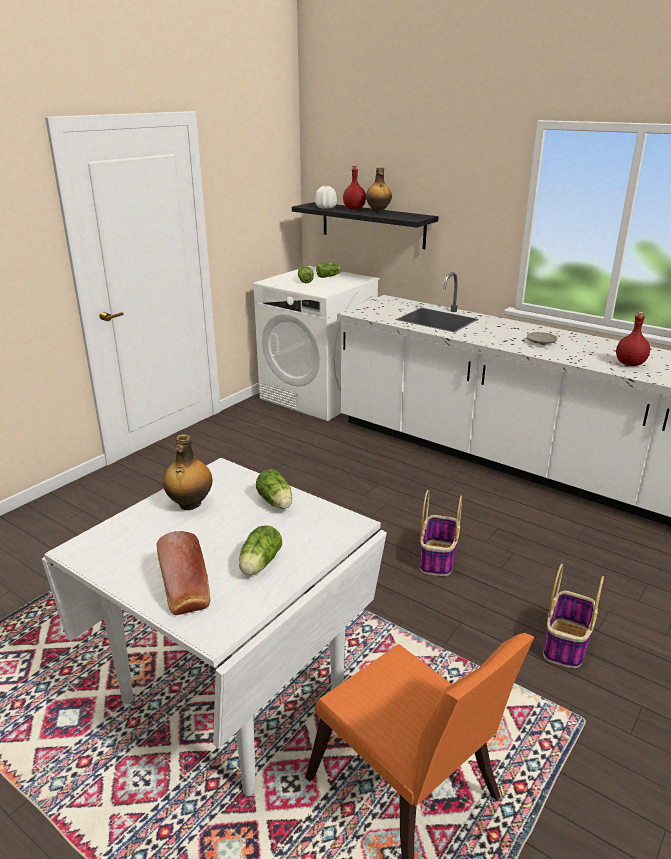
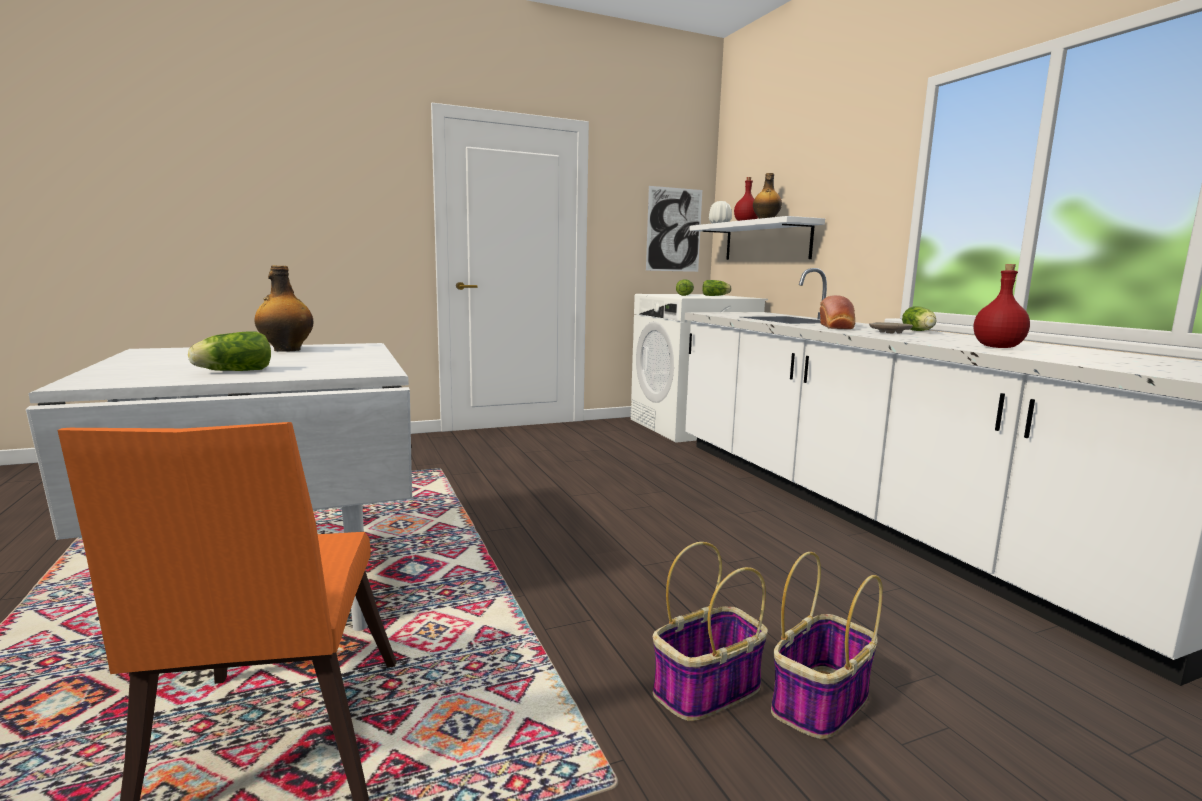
camera: 30 degrees right, 15 degrees down
bread [157,531,210,615] -> bread moved to [820,295,855,329]
lettuce [256,469,292,509] -> lettuce moved to [902,306,936,331]
black shelf [292,202,438,249] -> white shelf [689,216,825,260]
basket [420,490,462,576] -> basket moved to [771,552,883,739]
none -> picture [646,186,702,272]

